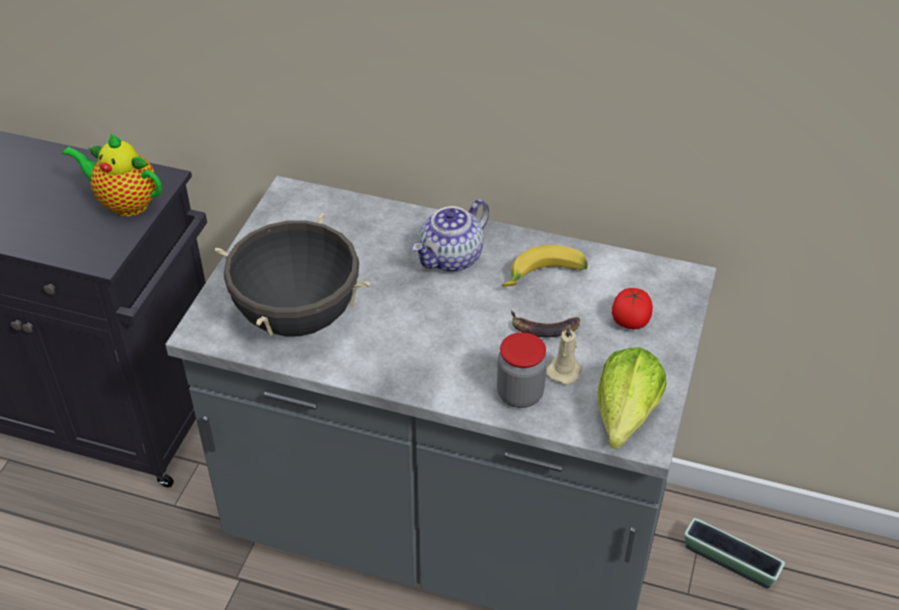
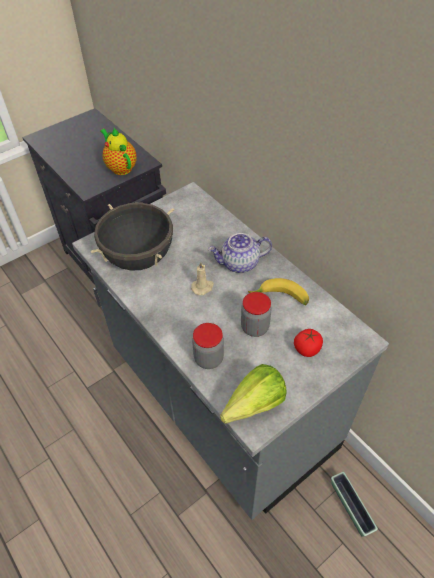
camera: 35 degrees right, 5 degrees up
banana [511,310,580,338] -> jar [241,292,271,337]
beige candle [546,325,582,385] -> beige candle moved to [191,262,214,295]

